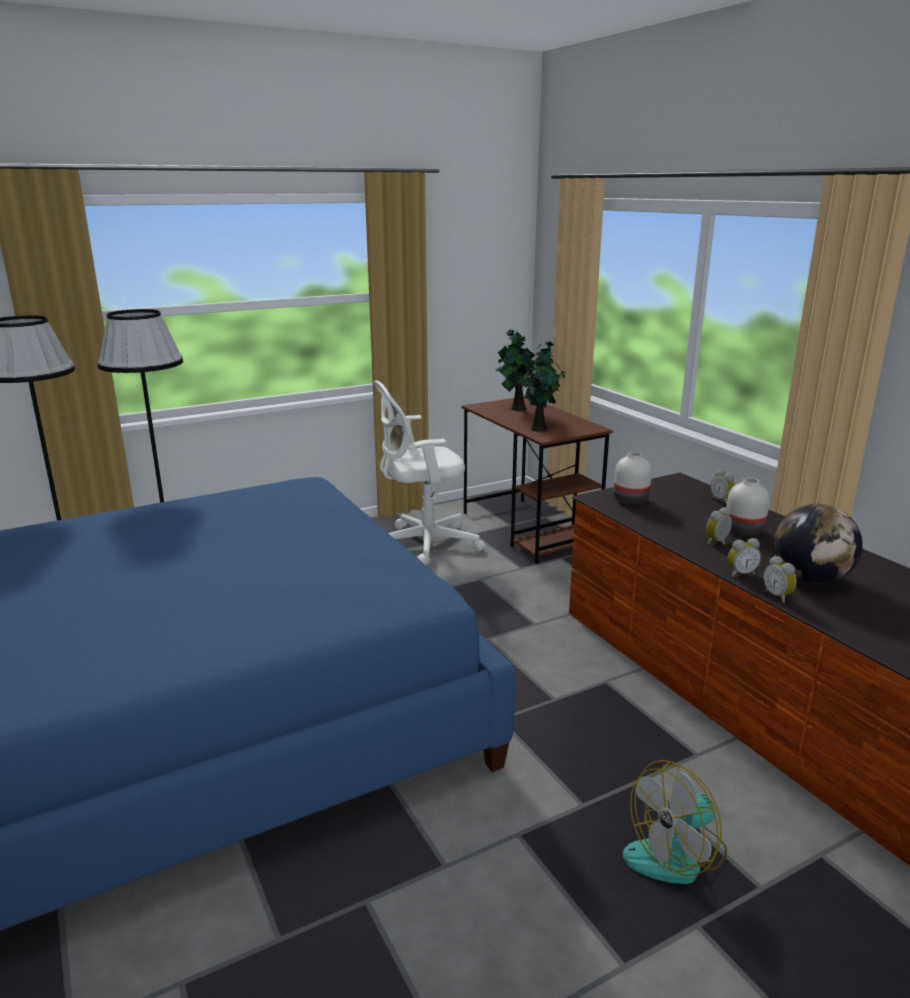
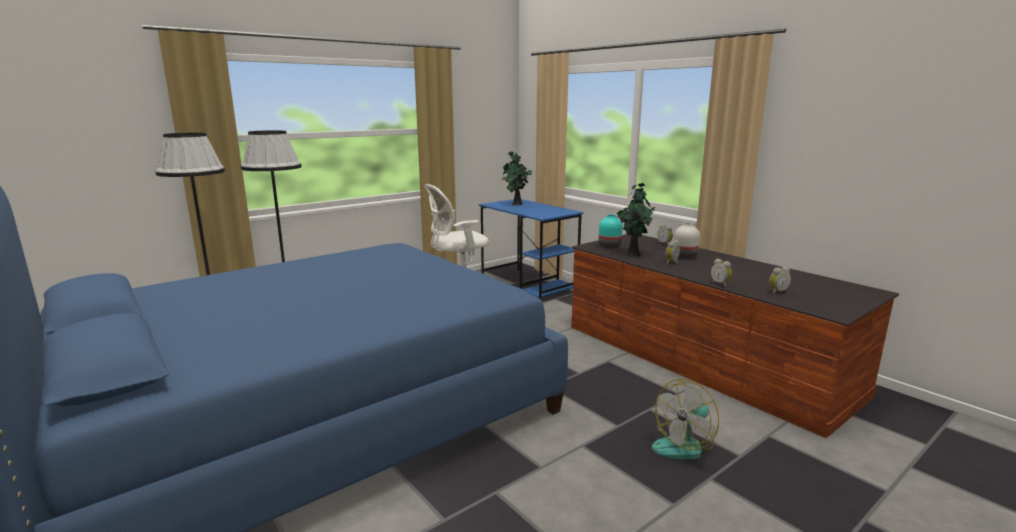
camera: 10 degrees left, 5 degrees down
brown desk [462,397,613,564] -> blue desk [479,199,584,300]
potted plant [515,342,565,432] -> potted plant moved to [617,183,655,257]
white vase [614,452,652,505] -> turquoise vase [598,214,622,249]
alarm clock [728,538,761,577] -> alarm clock moved to [769,266,791,294]
globe [774,504,863,584] -> none

